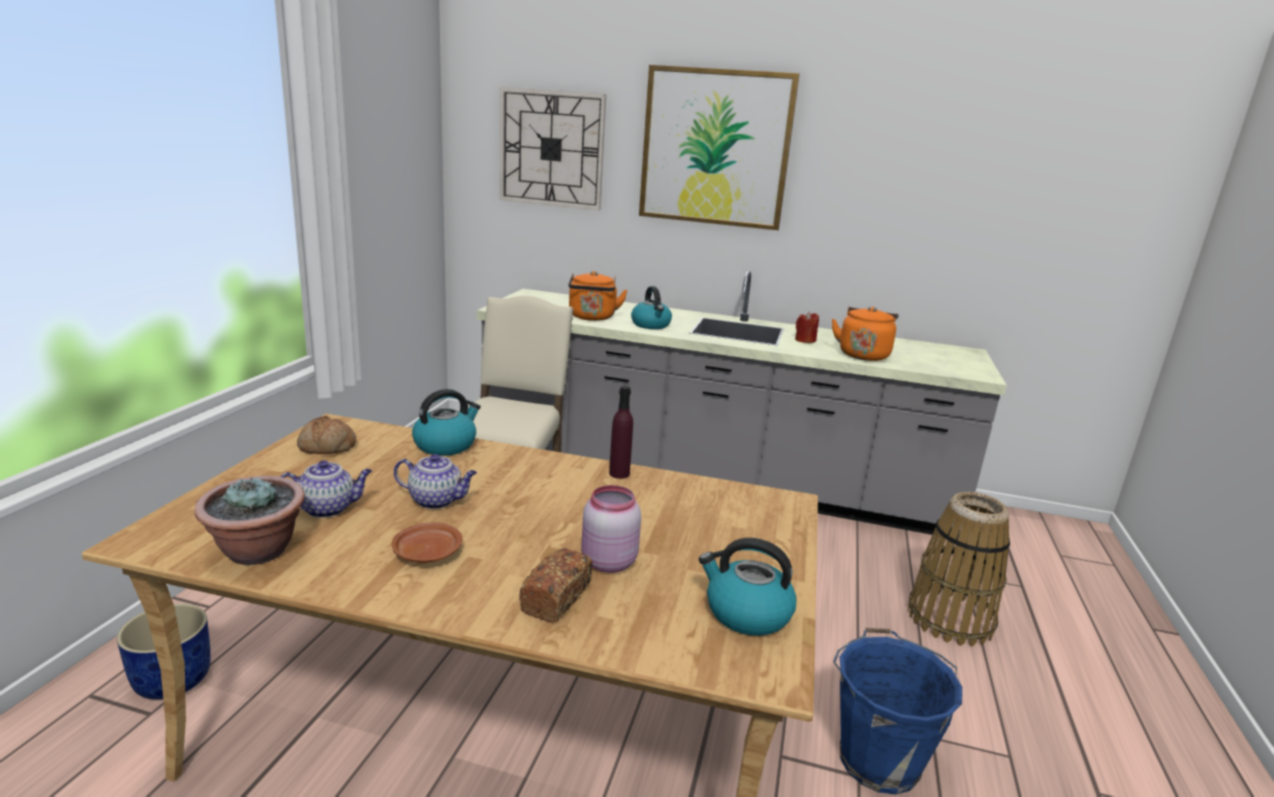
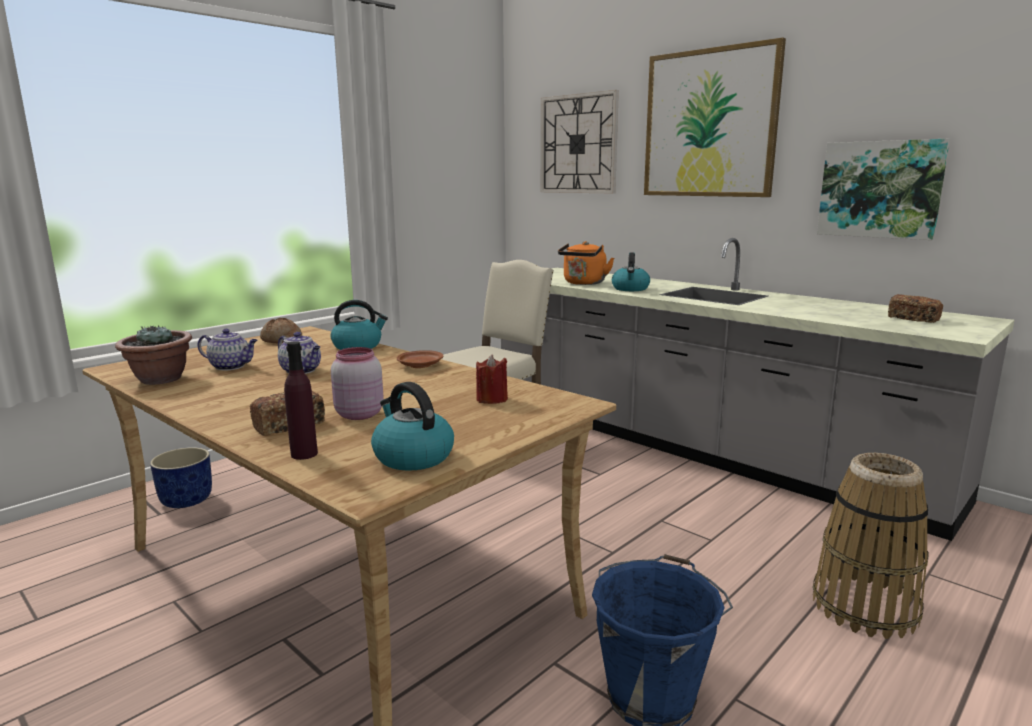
camera: 30 degrees right, 5 degrees down
brown plate [392,522,463,563] -> brown plate moved to [397,350,443,368]
purple bottle [609,386,633,479] -> purple bottle moved to [284,341,318,460]
red candle [795,312,819,343] -> red candle moved to [476,354,508,404]
orange kettle [832,307,898,361] -> none
none -> picture [817,139,950,240]
none -> bread [888,294,943,323]

